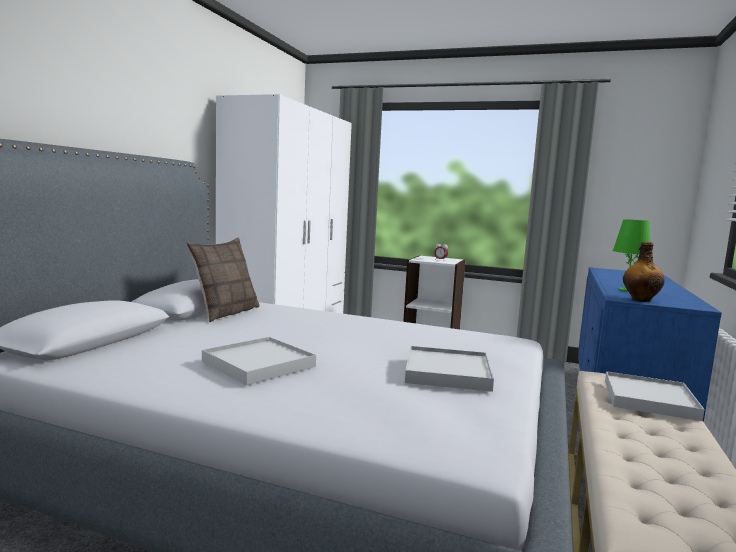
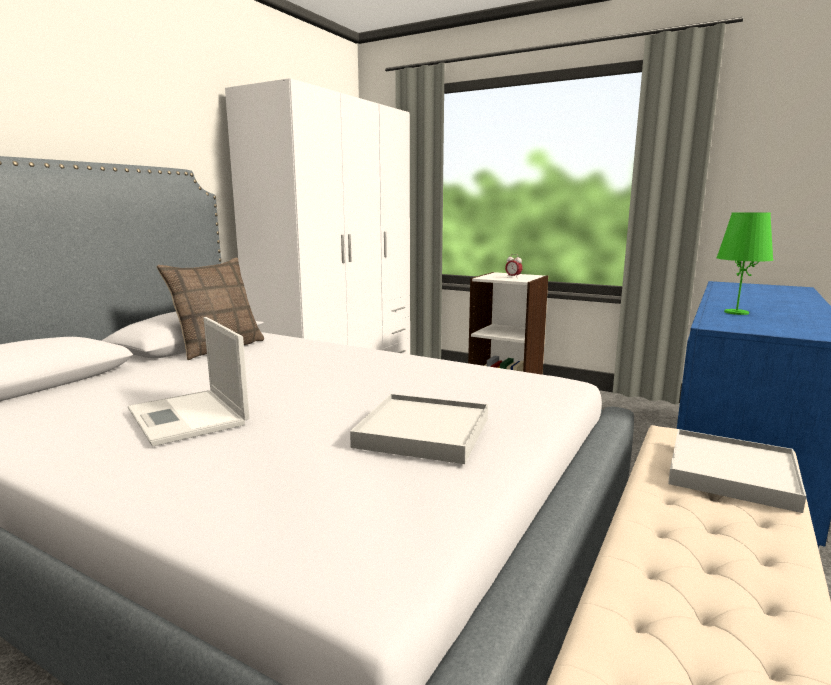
camera: 10 degrees right, 5 degrees up
white tray [202,337,316,385] -> laptop [128,317,249,446]
bottle [623,242,665,302] -> none

